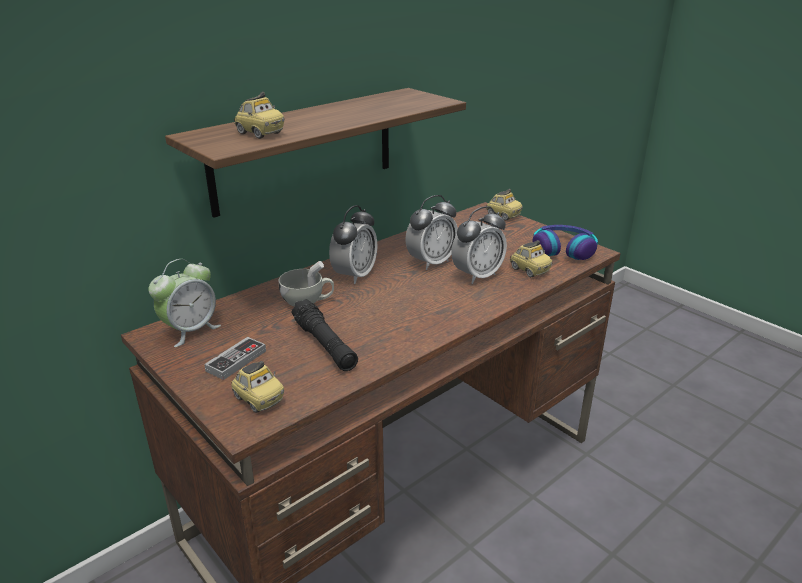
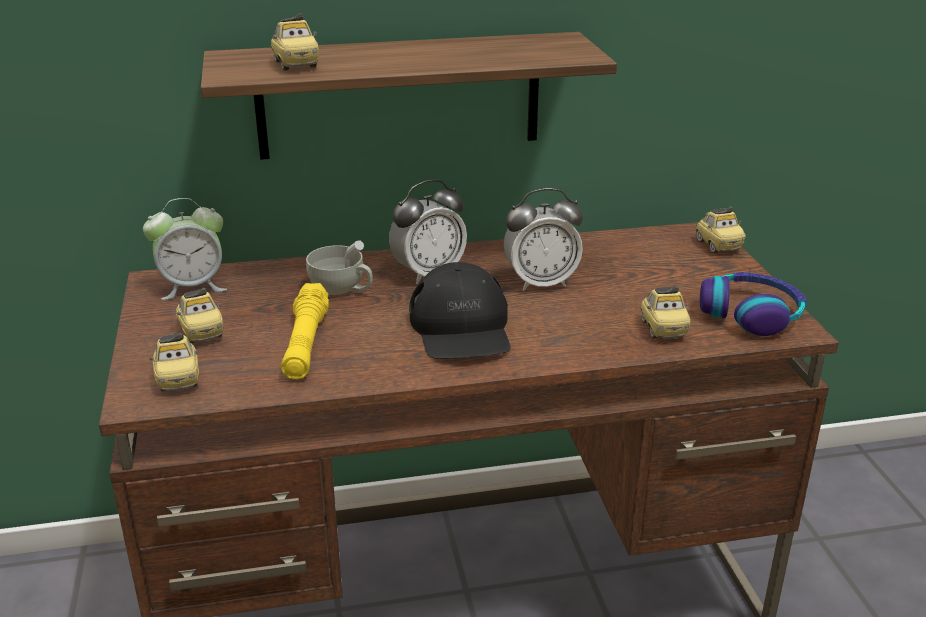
camera: 30 degrees right, 0 degrees up
game controller [204,337,266,380] -> toy car [176,288,223,343]
black flashlight [291,299,358,371] -> yellow flashlight [281,283,329,380]
alarm clock [451,206,507,284] -> none
none -> black cap [409,262,511,359]

